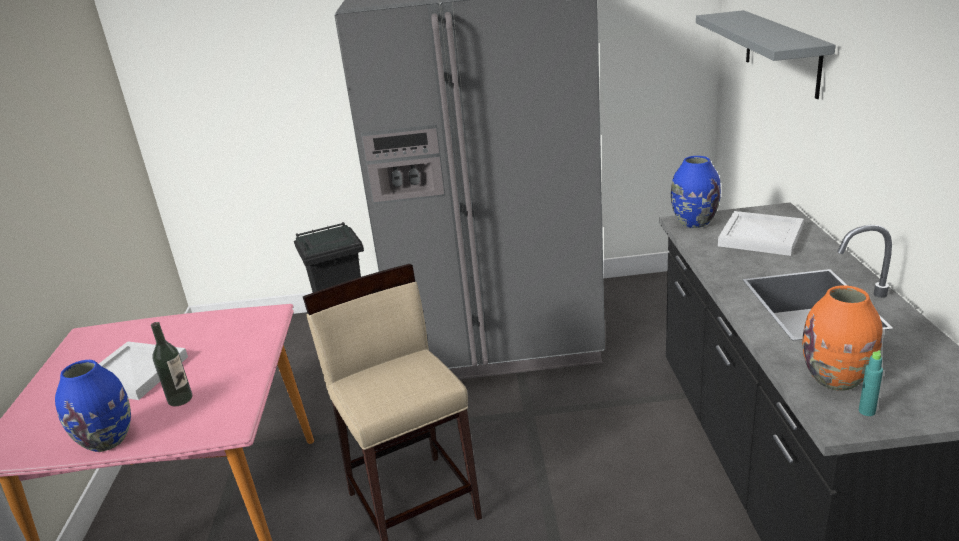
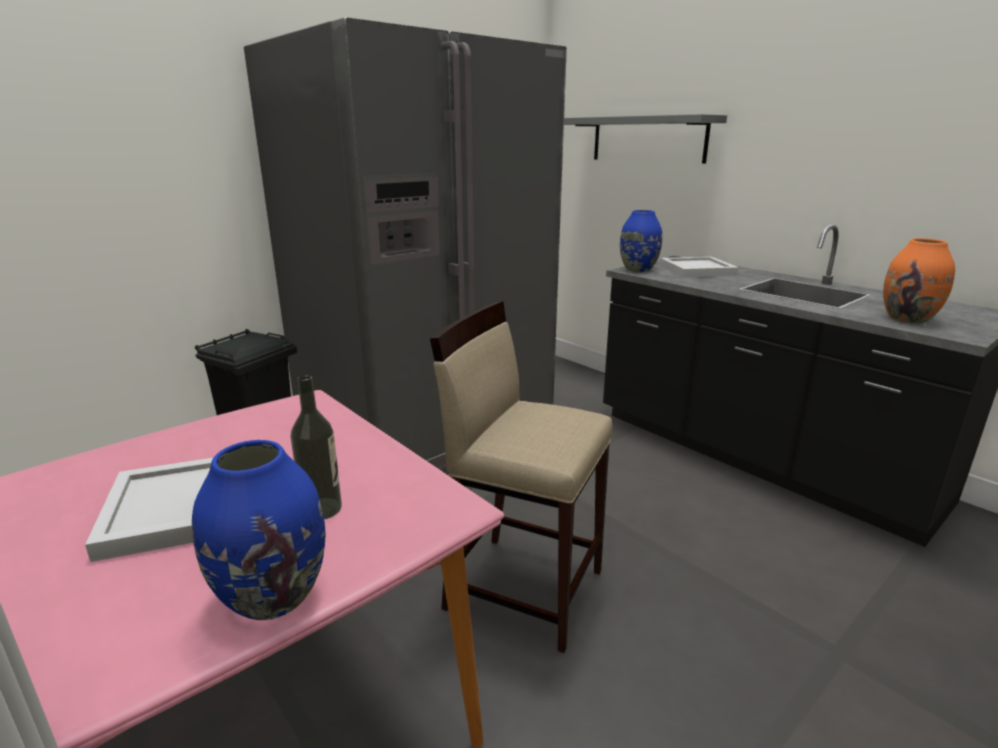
camera: 40 degrees left, 5 degrees down
turquoise bottle [859,350,883,416] -> none

